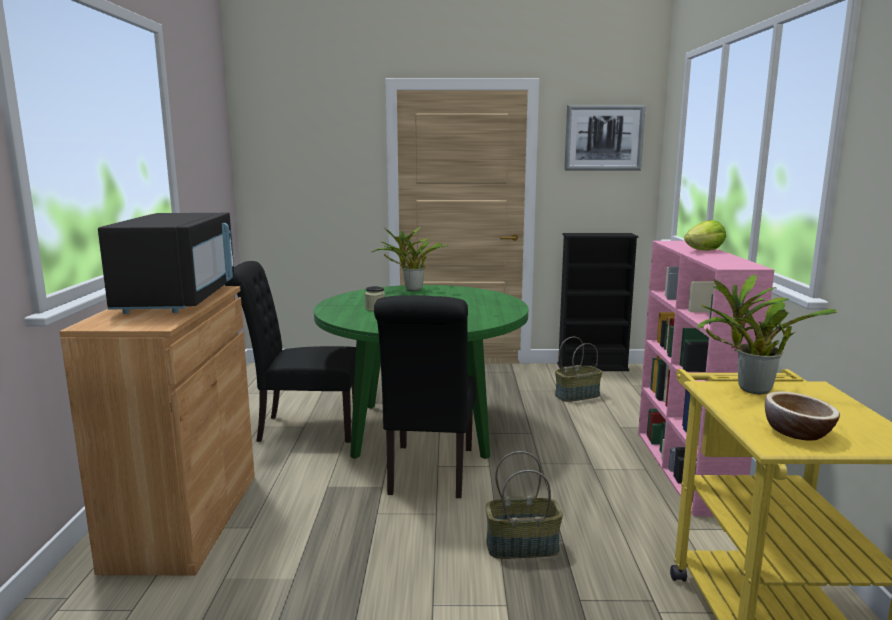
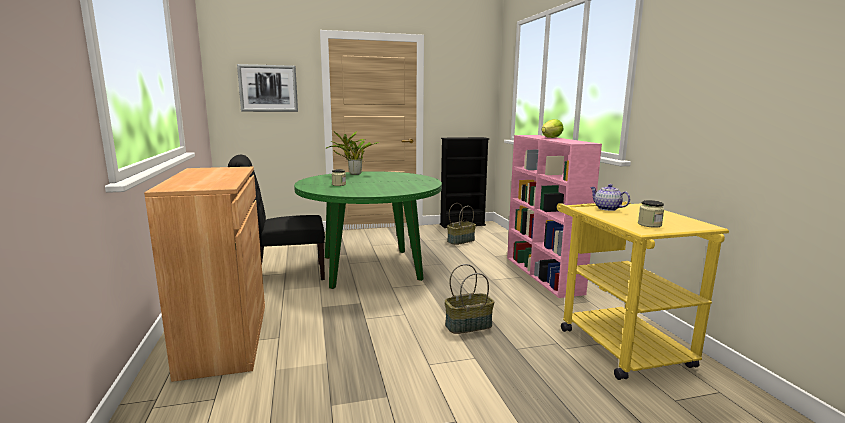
camera: 15 degrees left, 0 degrees up
black microwave [98,212,235,314] -> none
black chair [374,295,476,498] -> none
picture [564,105,646,170] -> picture moved to [237,64,298,112]
potted plant [697,274,838,394] -> teapot [590,184,630,211]
bowl [765,391,840,441] -> jar [638,200,664,228]

